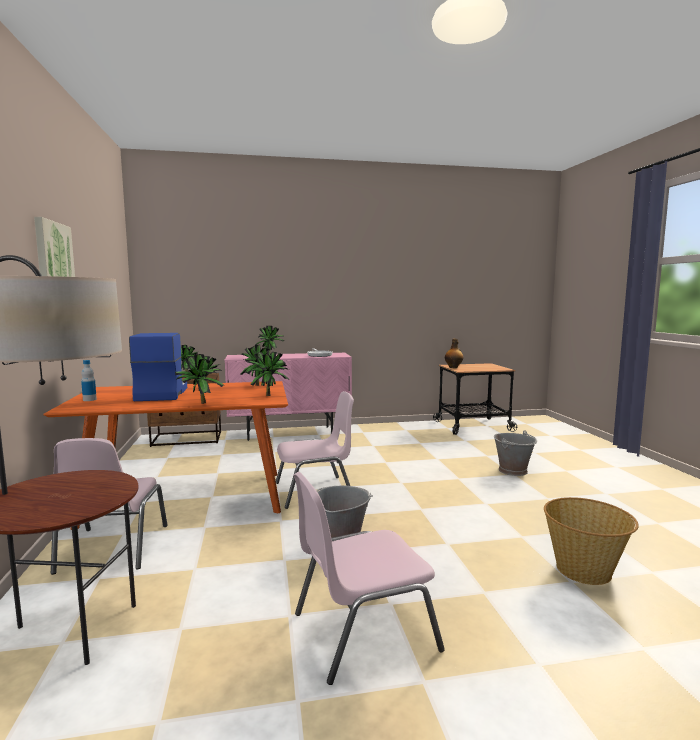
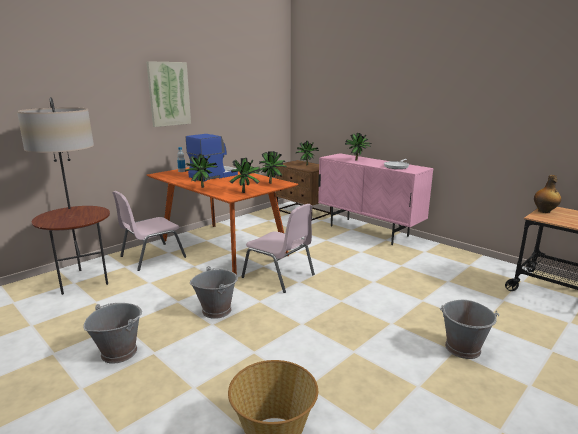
camera: 55 degrees right, 10 degrees up
pink chair [293,472,445,685] -> grey bucket [83,303,142,364]

